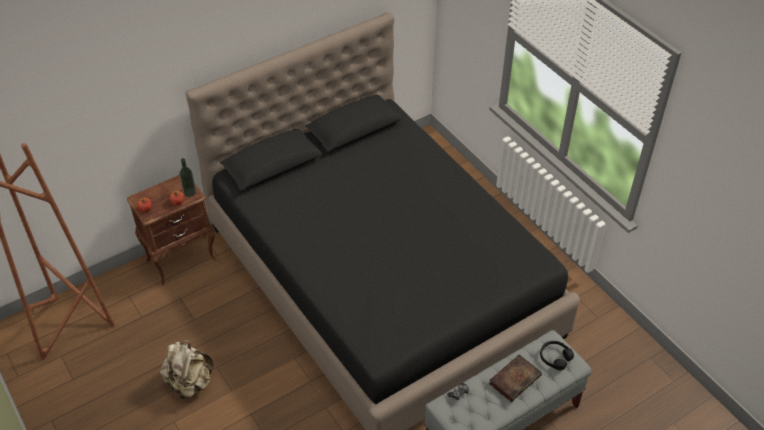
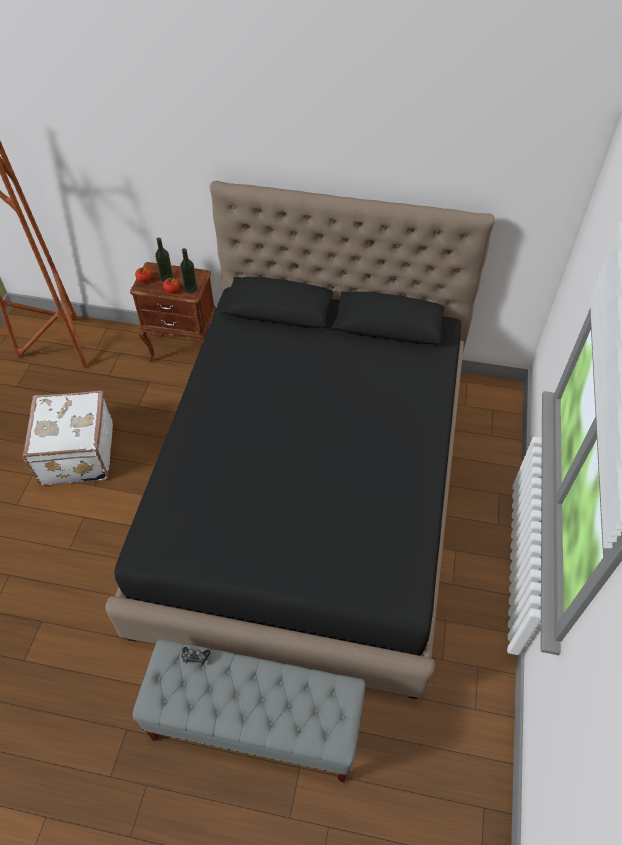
camera: 45 degrees right, 5 degrees up
beige backpack [160,340,214,399] -> white suitcase [23,390,113,486]
book [489,355,542,402] -> none
black headphones [540,341,574,370] -> none
none -> bottle [155,238,173,282]

